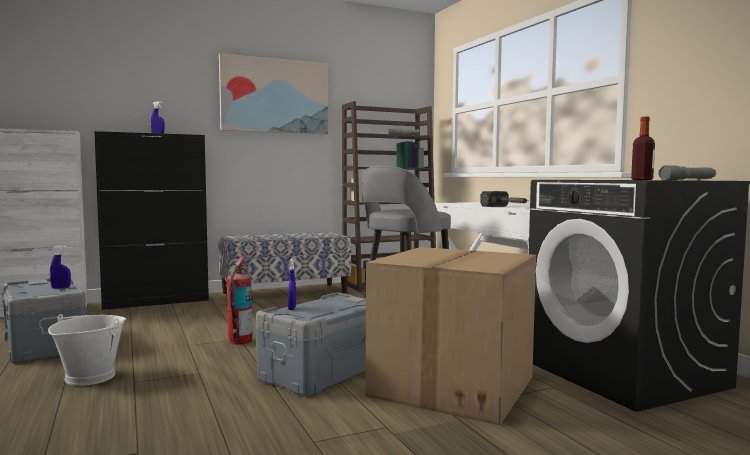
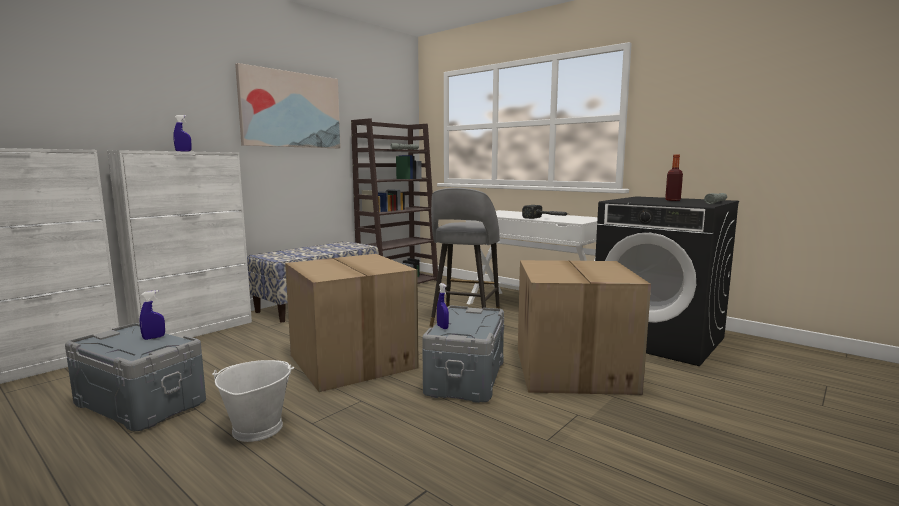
camera: 25 degrees left, 5 degrees up
black cabinet [94,131,209,310] -> white cabinet [107,150,252,339]
fire extinguisher [226,255,253,345] -> cardboard box [285,254,419,392]

